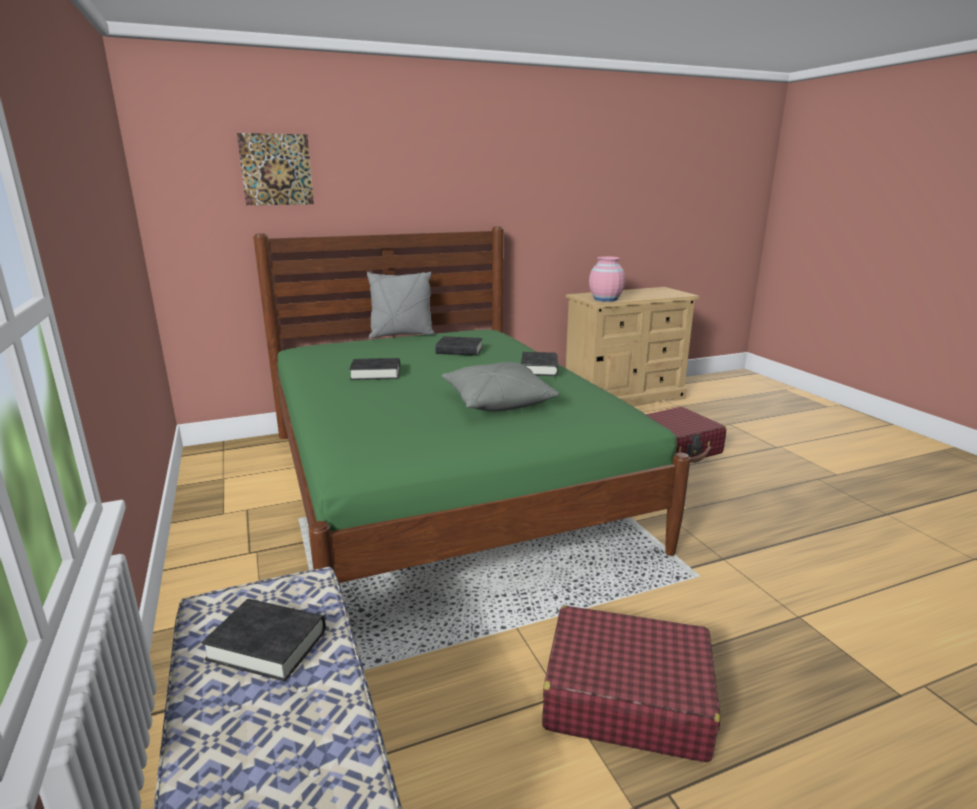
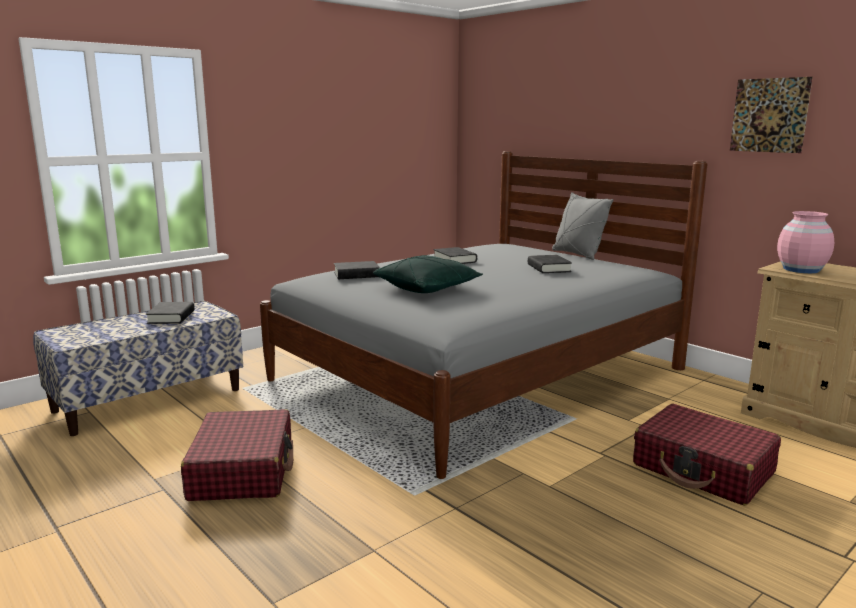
camera: 70 degrees right, 5 degrees down
picture [237,133,314,205] -> picture moved to [730,77,813,153]
green bed [253,226,690,583] -> grey bed [260,151,707,479]
grey pillow [442,362,559,411] -> green pillow [373,255,483,293]
black book [521,352,558,376] -> black book moved to [334,261,380,279]

